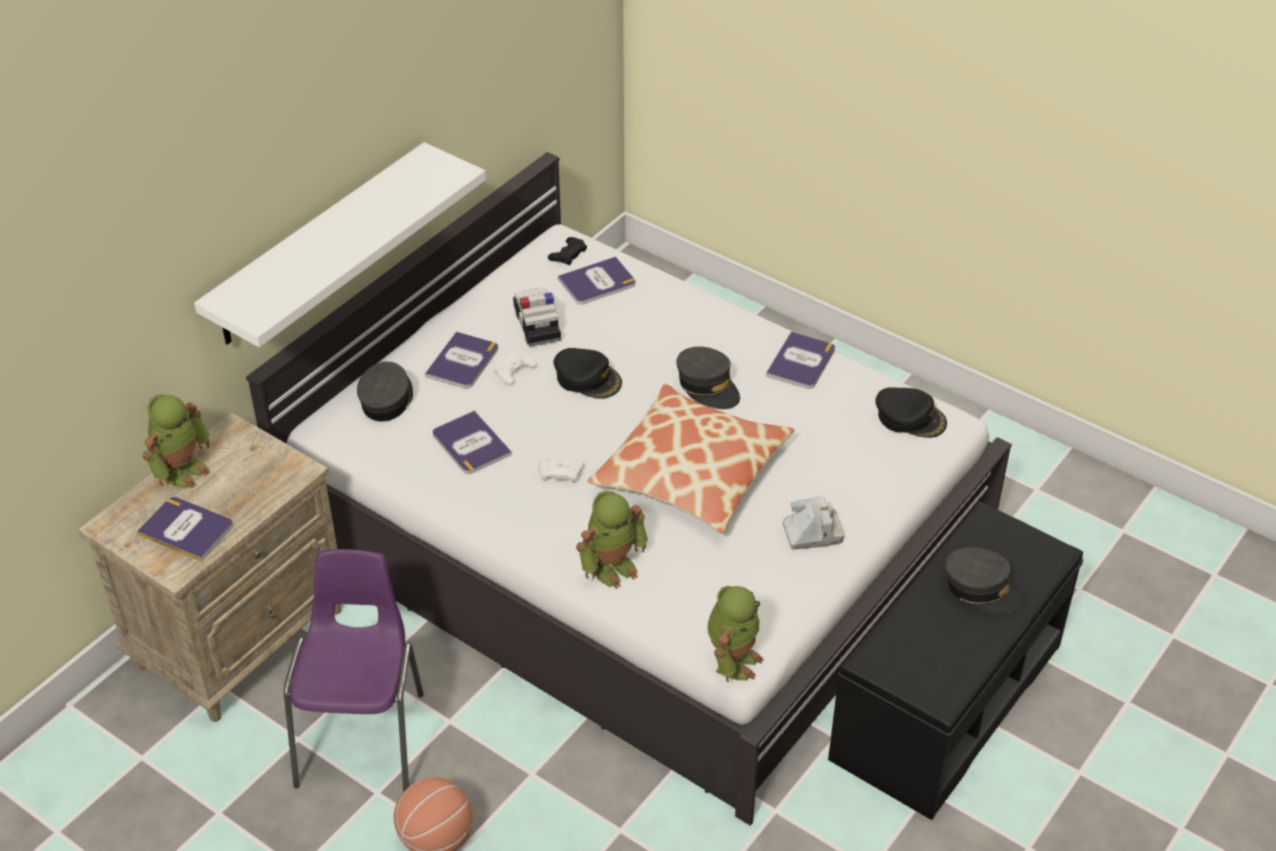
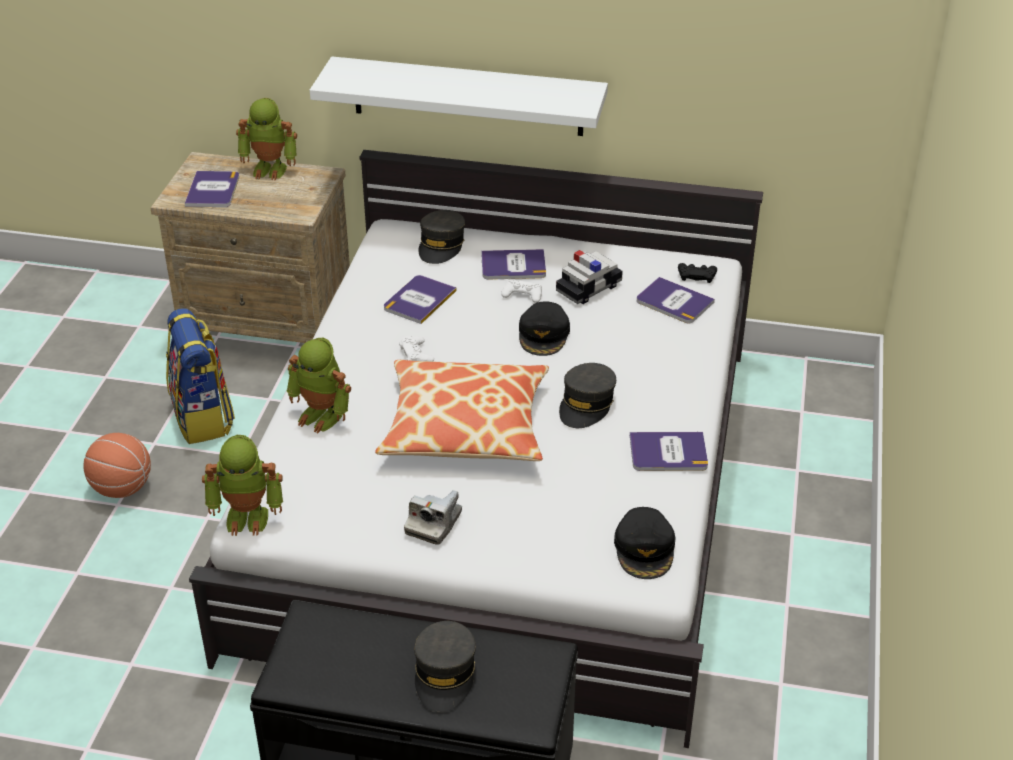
camera: 65 degrees right, 5 degrees down
purple chair [284,549,424,792] -> backpack [166,308,235,444]
grey cap [357,362,413,421] -> grey cap turned 120 degrees clockwise [418,210,465,264]
camera [783,497,844,549] -> camera turned 60 degrees clockwise [404,490,462,545]

